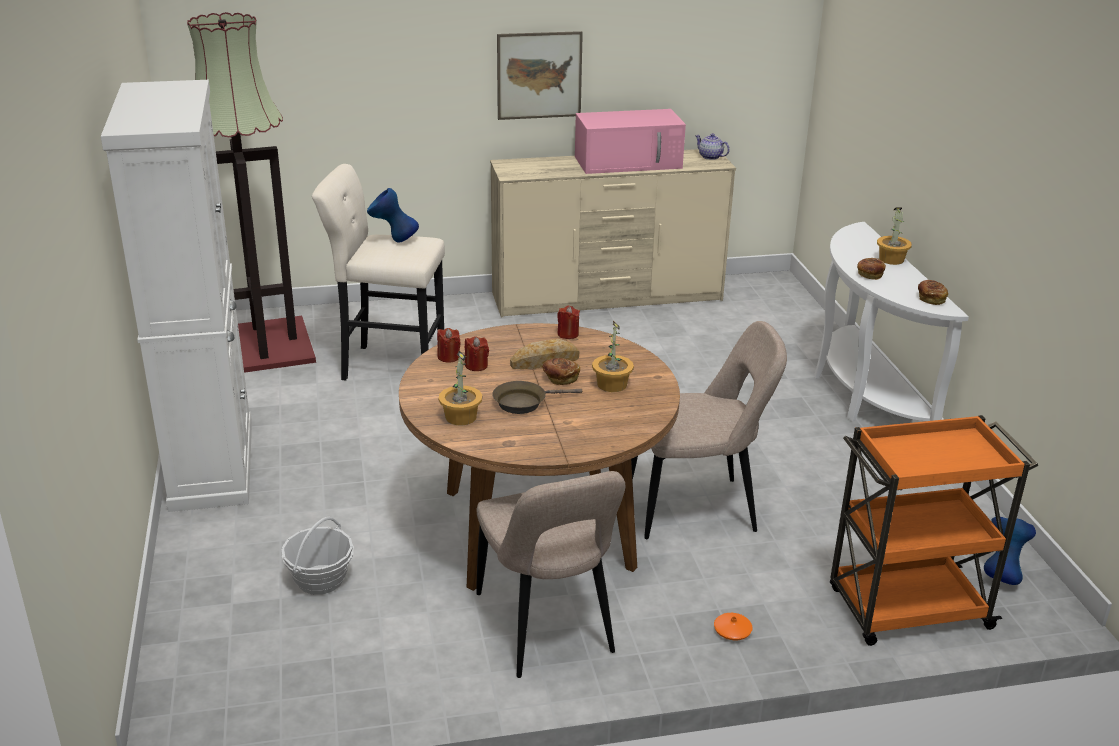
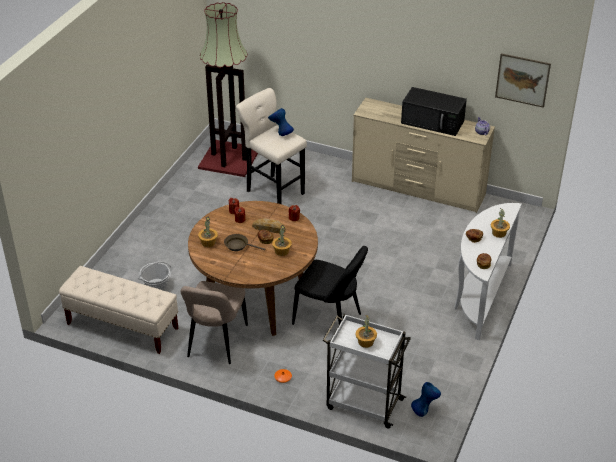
camera: 35 degrees right, 10 degrees up
white cabinet [101,80,252,512] -> none
picture [497,31,583,120] -> picture moved to [495,53,551,108]
pink microwave [575,109,686,174] -> black microwave [401,87,467,136]
beige chair [631,321,787,539] -> black chair [292,246,368,325]
orange cart [830,415,1038,646] -> white cart [323,314,411,429]
none -> beige bench [59,266,178,354]
none -> potted plant [356,315,377,348]

